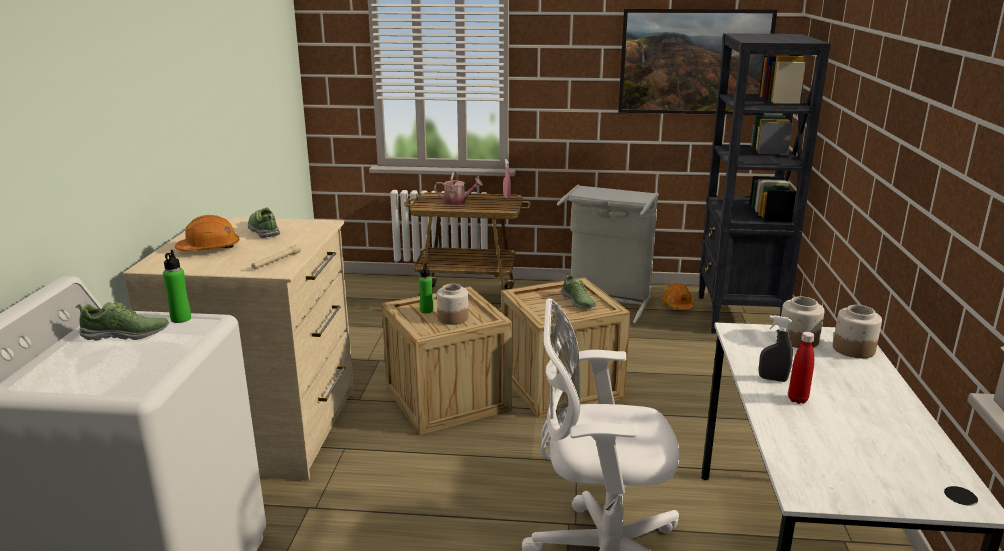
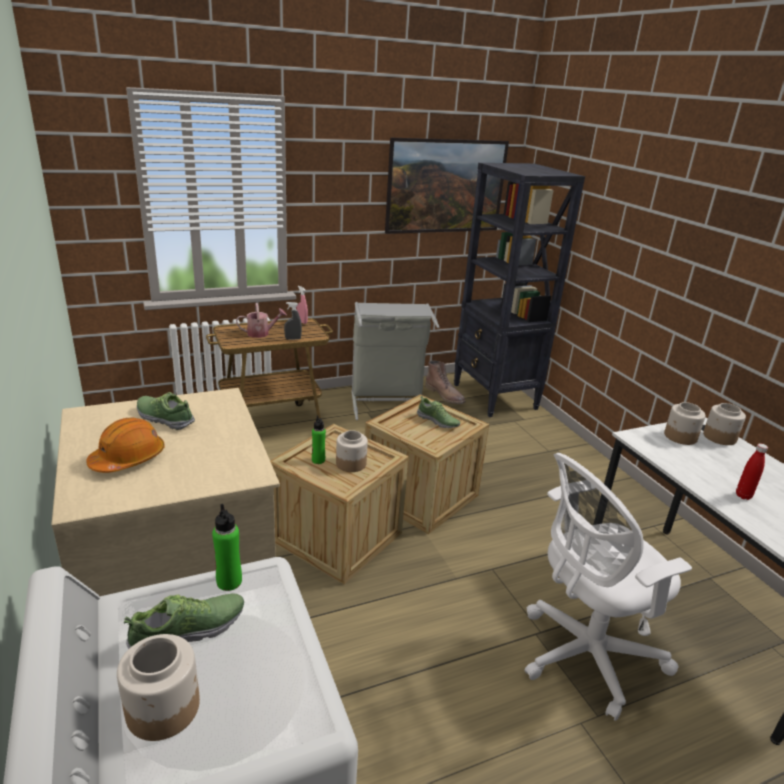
camera: 30 degrees left, 5 degrees up
beige flashlight [252,244,301,269] -> none
orange hard hat [662,283,695,310] -> brown boot [425,360,465,404]
grey spray bottle [759,315,793,382] -> grey spray bottle moved to [284,302,302,340]
none -> jar [117,634,200,741]

